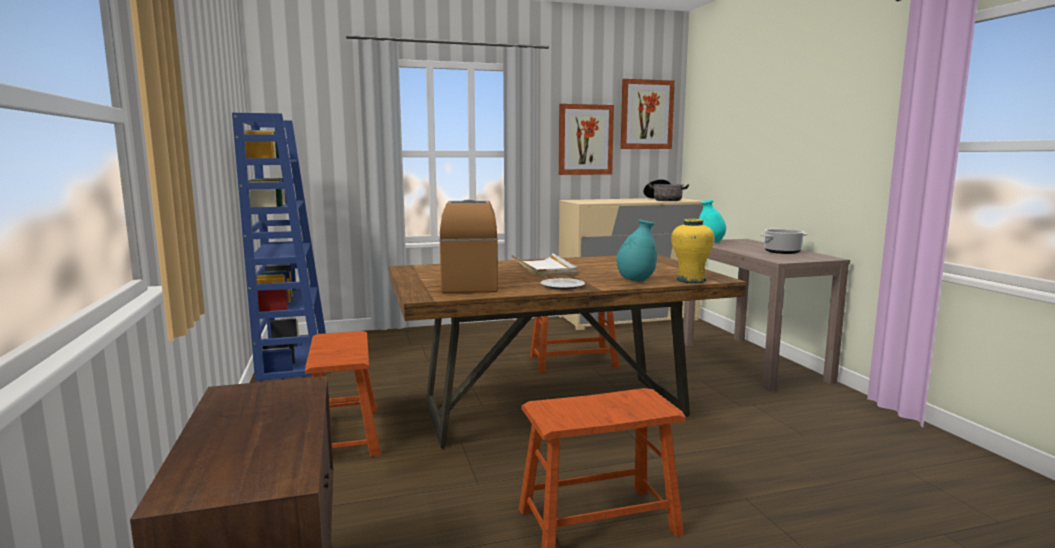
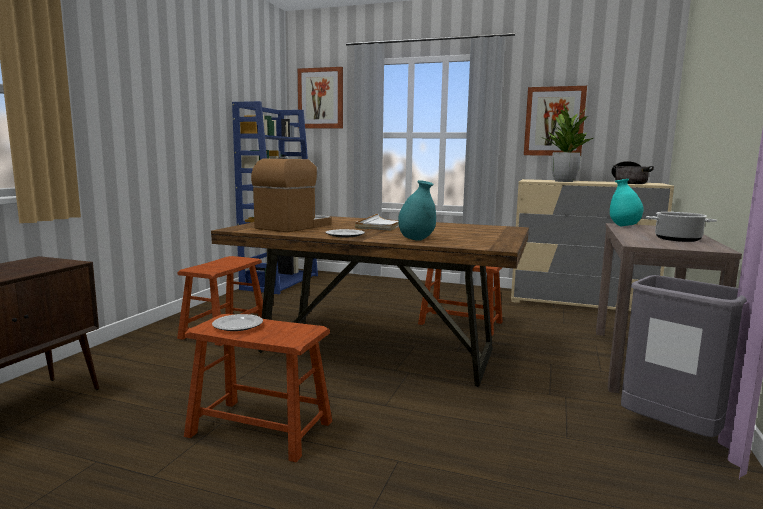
camera: 35 degrees right, 0 degrees up
picture [620,79,675,149] -> picture moved to [298,67,343,129]
yellow vase [671,219,715,283] -> none
none -> plate [212,314,263,331]
none -> potted plant [541,104,593,182]
none -> grey trash can [621,275,747,437]

